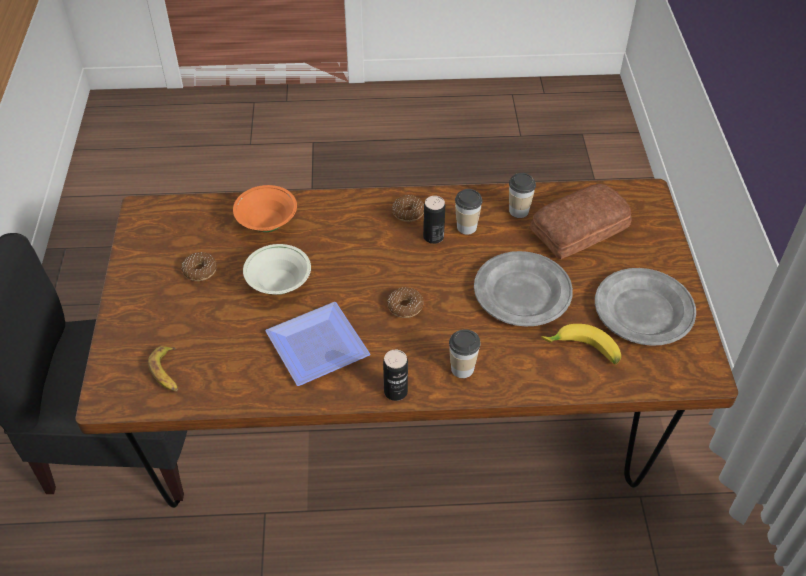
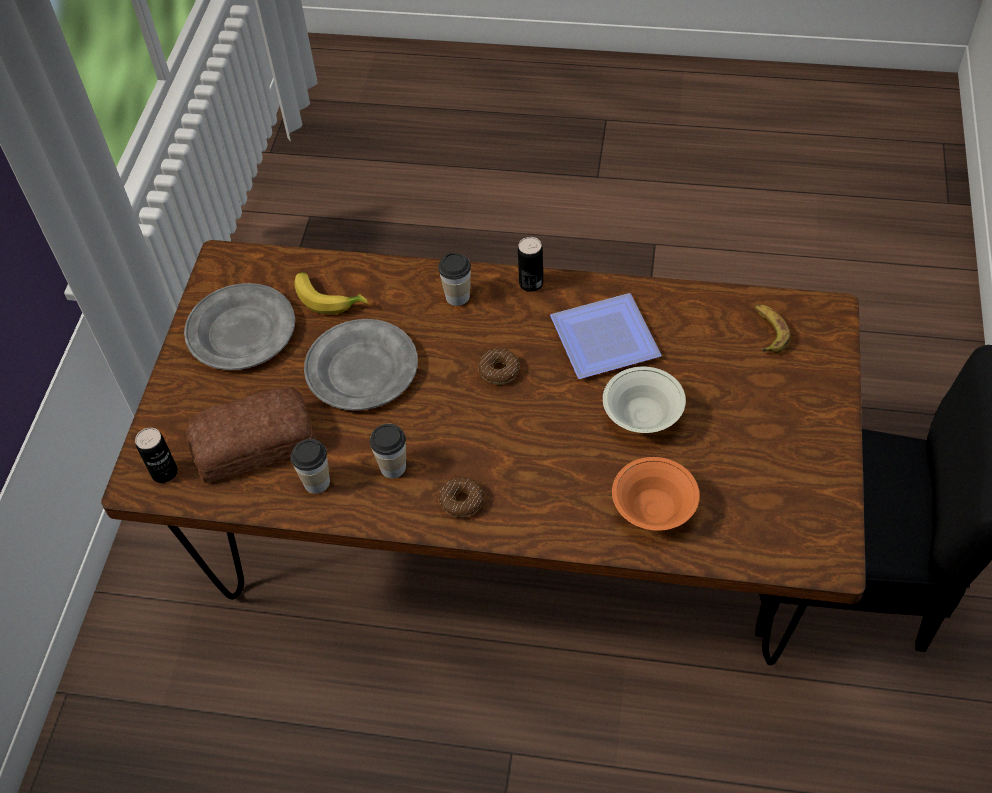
camera: 165 degrees left, 5 degrees up
donut [182,252,217,281] -> none
can [423,196,445,244] -> can moved to [135,428,178,483]

